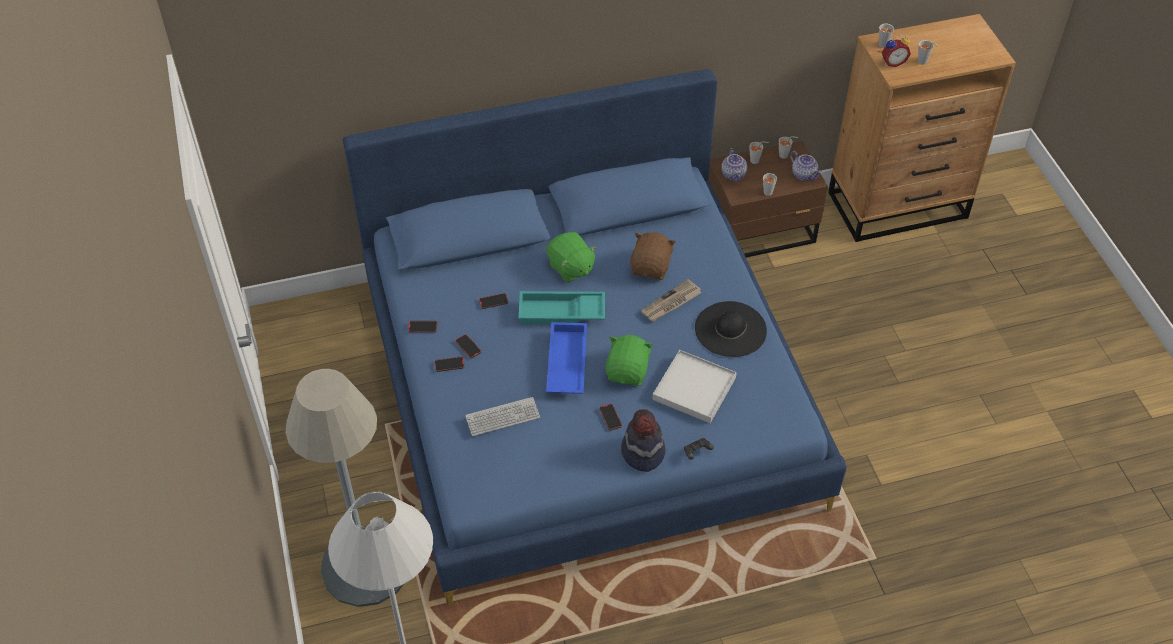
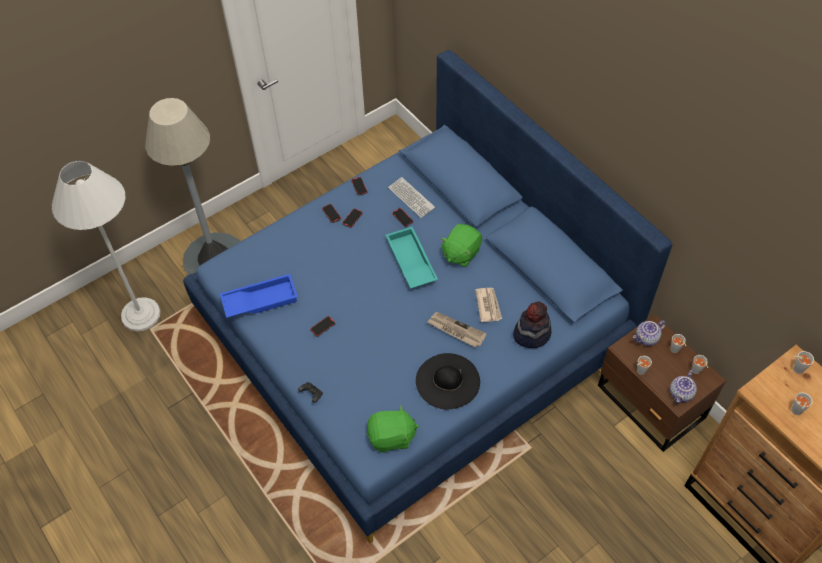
camera: 70 degrees right, 5 degrees up
keyboard [465,397,540,436] -> keyboard moved to [388,177,435,218]
blue tray [546,322,587,394] -> blue tray moved to [220,274,298,318]
green plush toy [606,335,653,386] -> green plush toy moved to [366,405,419,452]
hat [621,409,666,472] -> hat moved to [513,301,551,348]
brown plush toy [630,232,676,280] -> newspaper [475,288,502,322]
white tray [652,350,737,423] -> none
alarm clock [882,35,911,67] -> none

